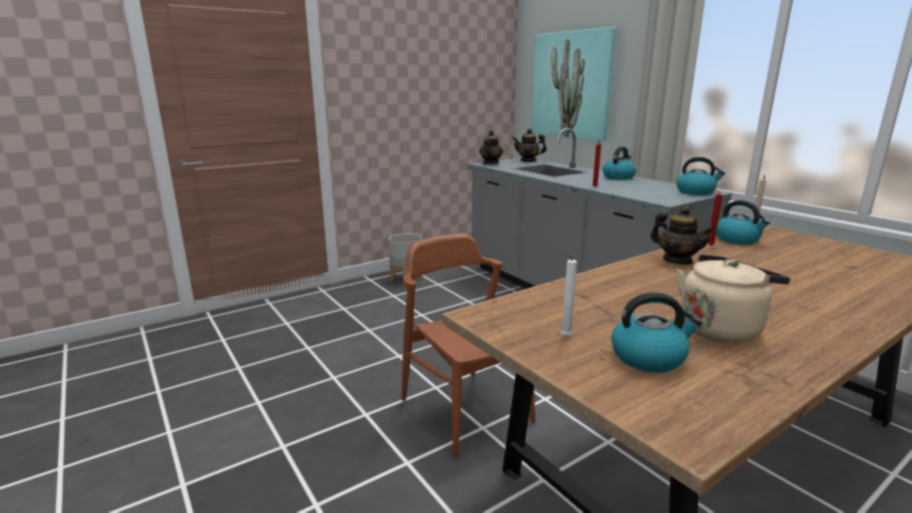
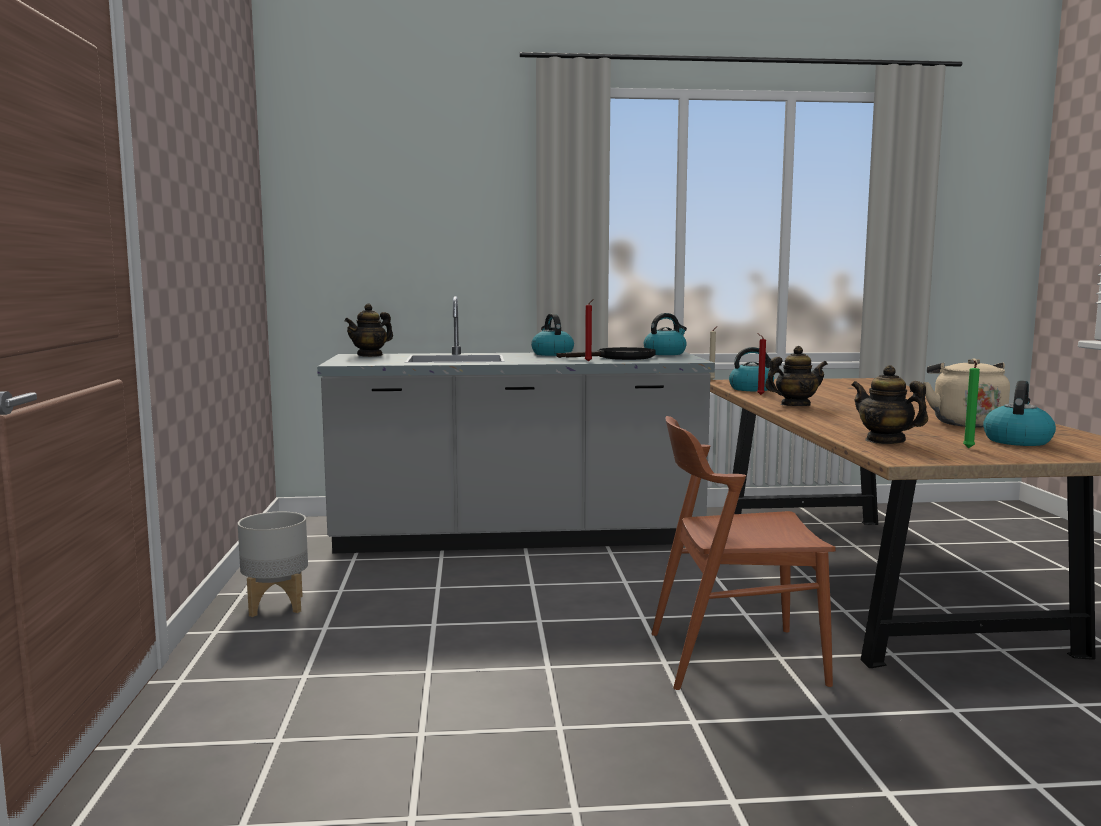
camera: 60 degrees left, 10 degrees down
teapot [479,130,503,164] -> teapot moved to [851,365,928,444]
picture [531,27,617,141] -> none
white candle [561,252,577,337] -> green candle [963,360,980,448]
none -> black frying pan [557,347,655,360]

